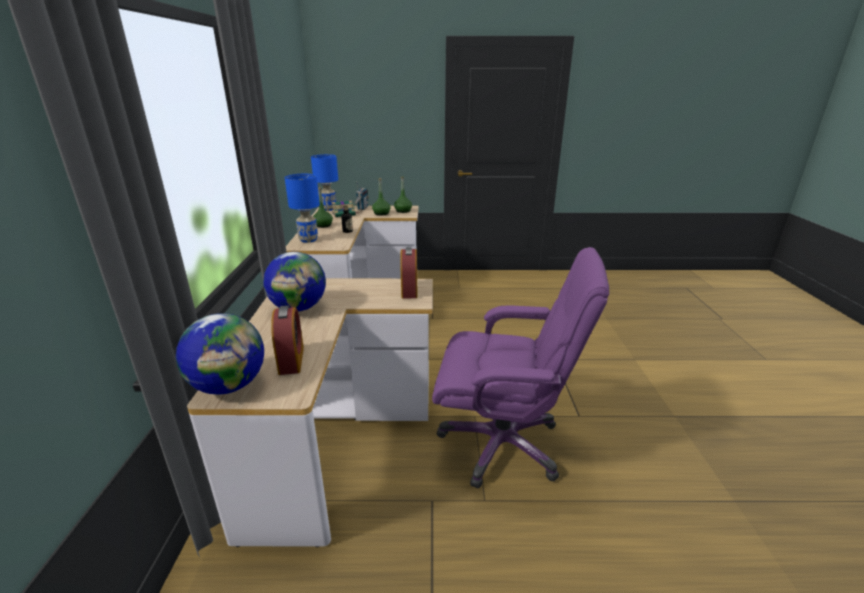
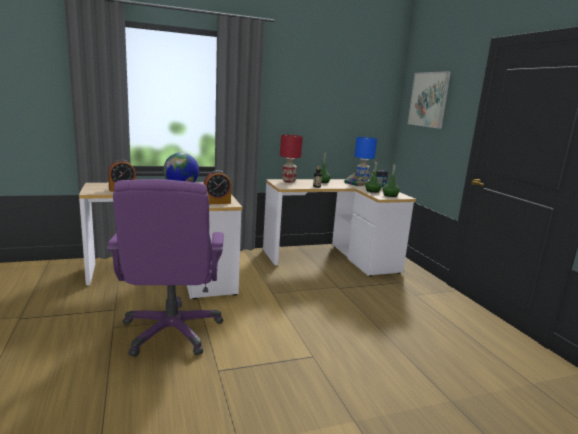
camera: 70 degrees right, 10 degrees down
globe [176,313,264,394] -> none
blue table lamp [285,174,320,243] -> red table lamp [280,135,303,183]
none -> picture [408,71,451,129]

